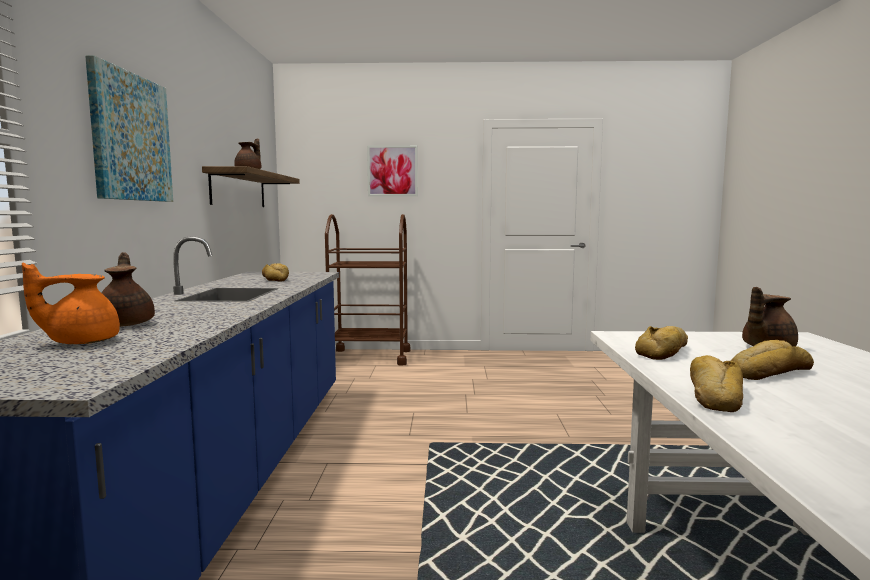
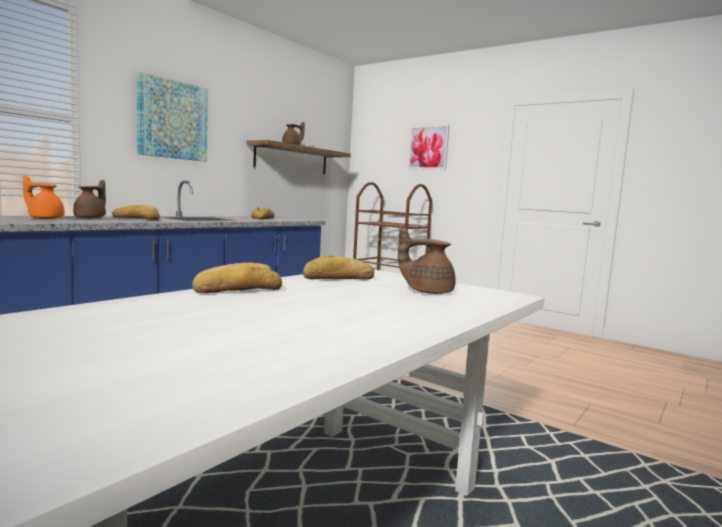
camera: 35 degrees right, 0 degrees up
bread [730,340,814,380] -> bread moved to [112,205,160,220]

